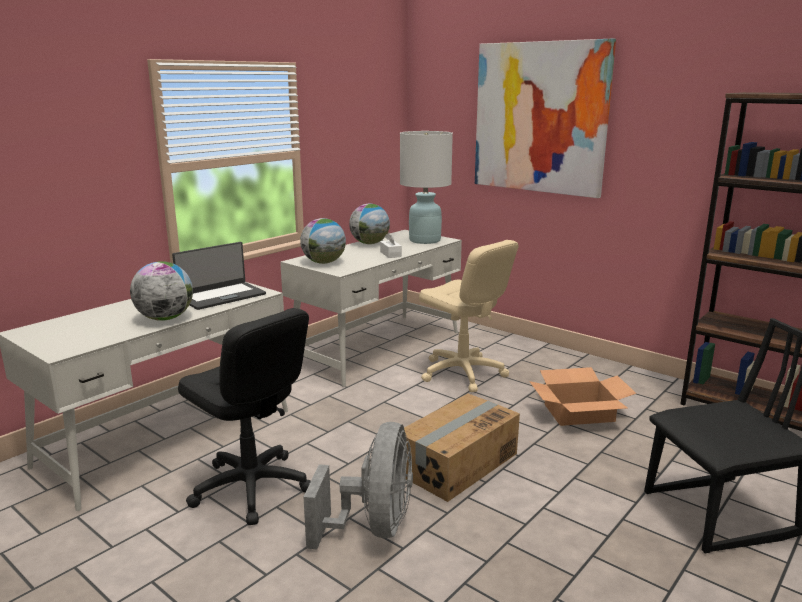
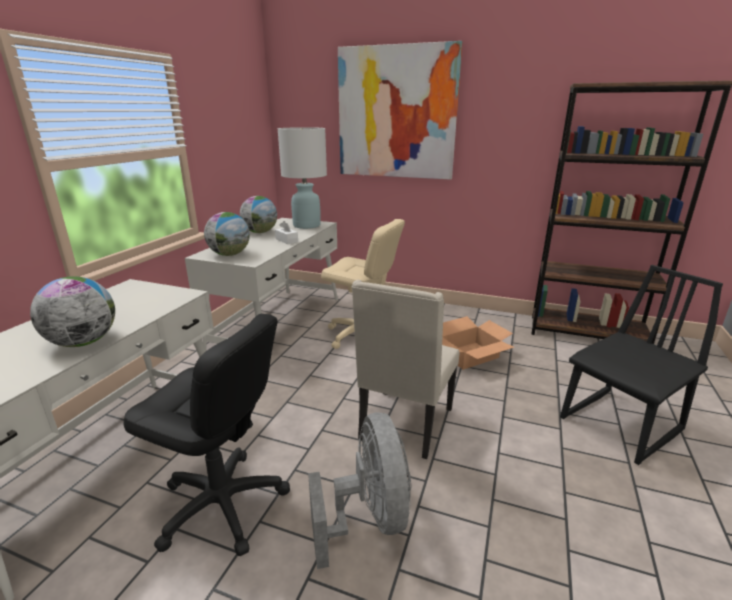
camera: 20 degrees left, 5 degrees up
laptop [172,242,266,310] -> none
cardboard box [404,394,520,502] -> beige chair [352,280,459,459]

